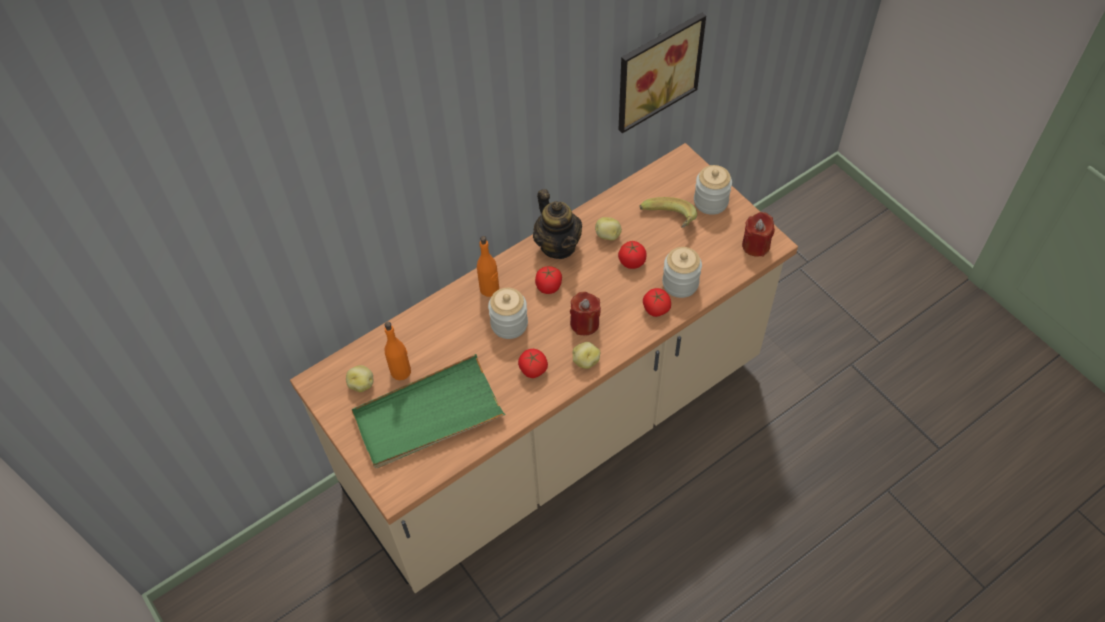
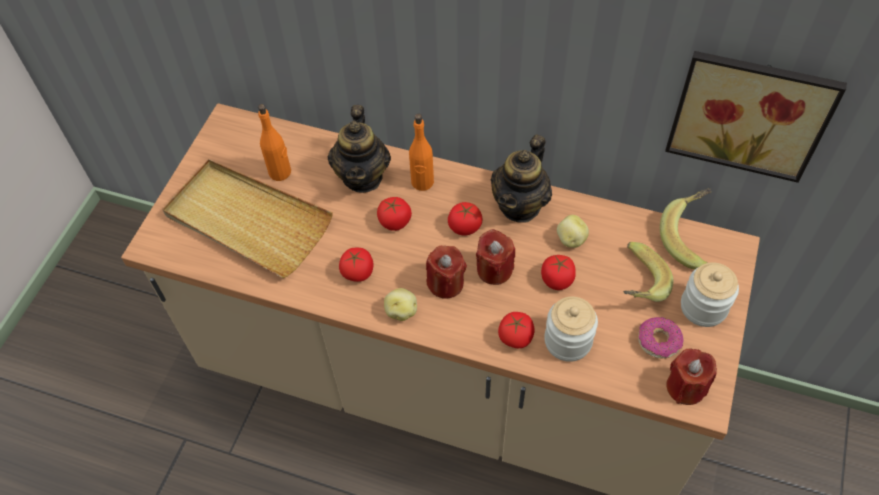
camera: 55 degrees right, 0 degrees up
potato [346,365,373,392] -> none
green tray [351,354,506,468] -> beige tray [162,159,333,278]
jar [488,288,528,339] -> tomato [377,197,412,231]
none -> teapot [328,105,391,193]
none -> red candle [476,229,515,285]
none -> donut [638,317,684,359]
none -> banana [660,188,712,270]

